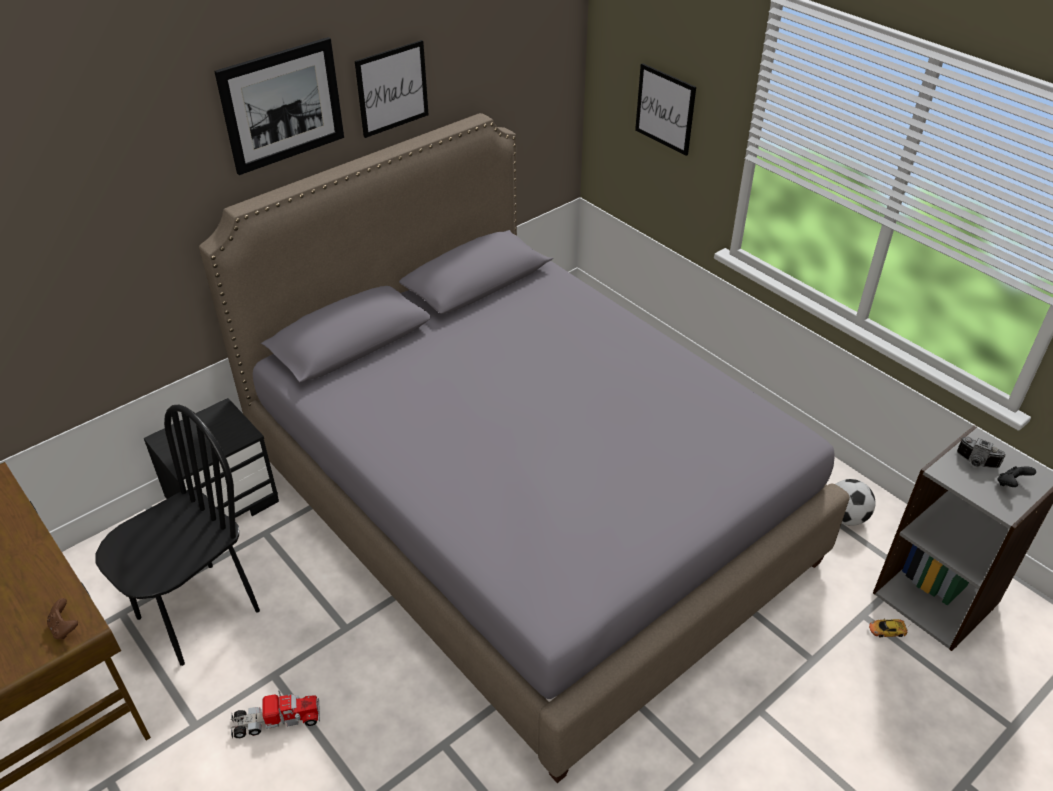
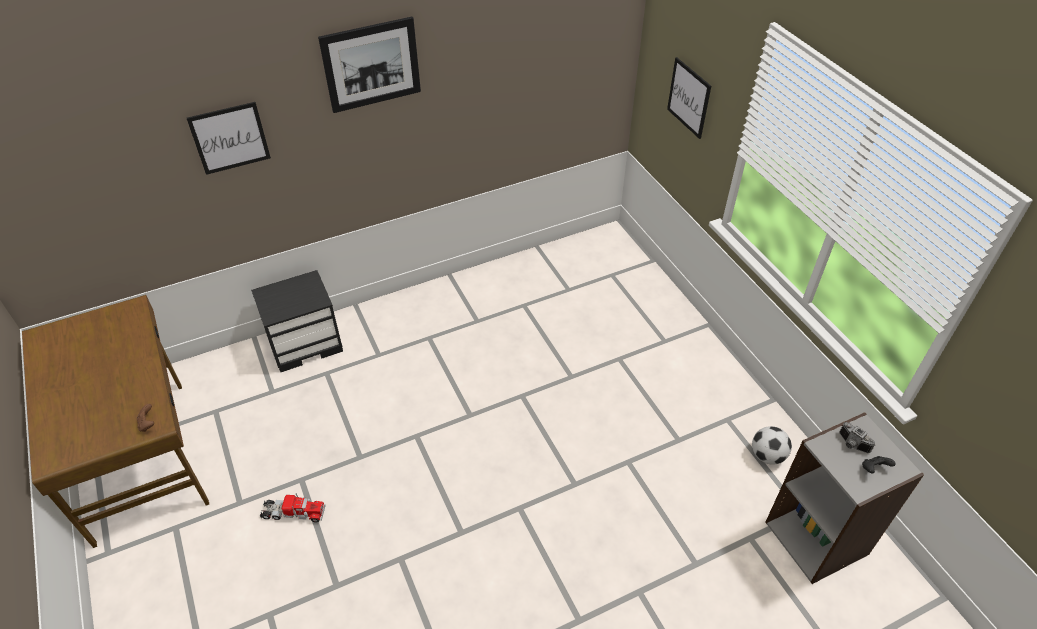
camera: 15 degrees right, 5 degrees up
black chair [96,404,260,666] -> none
grey bed [199,113,850,783] -> none
picture [355,40,429,138] -> picture moved to [187,102,271,175]
toy car [869,618,914,638] -> none

